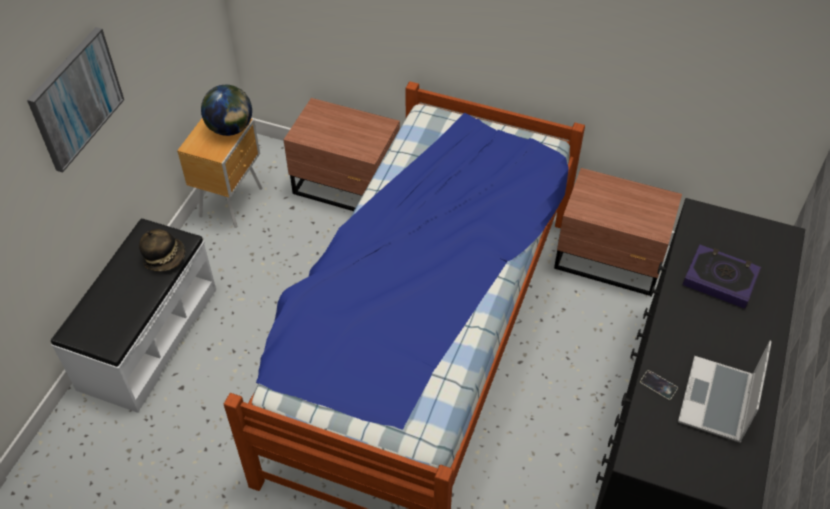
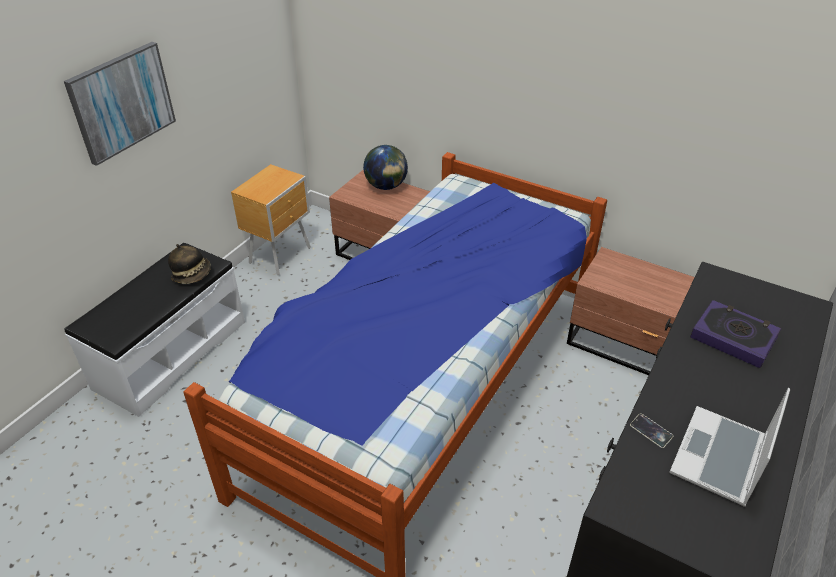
camera: 10 degrees right, 10 degrees down
globe [201,85,252,136] -> globe moved to [363,145,408,190]

